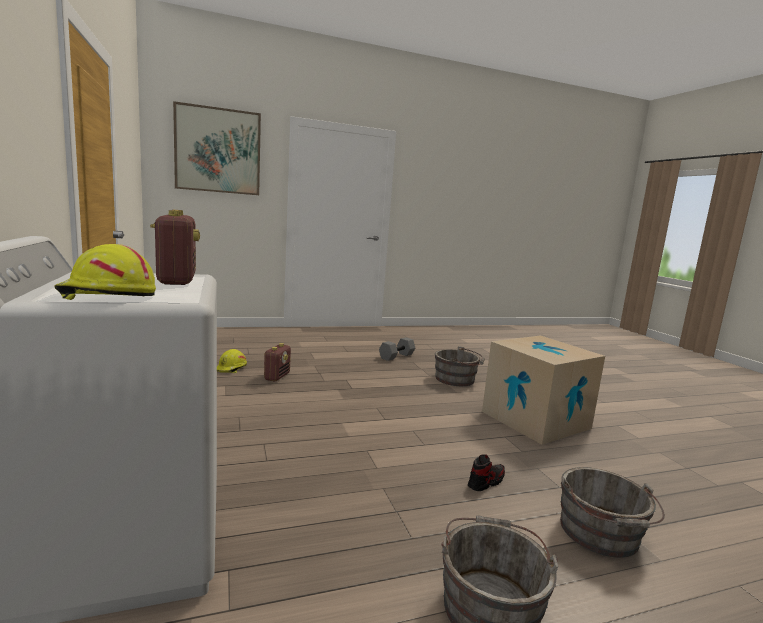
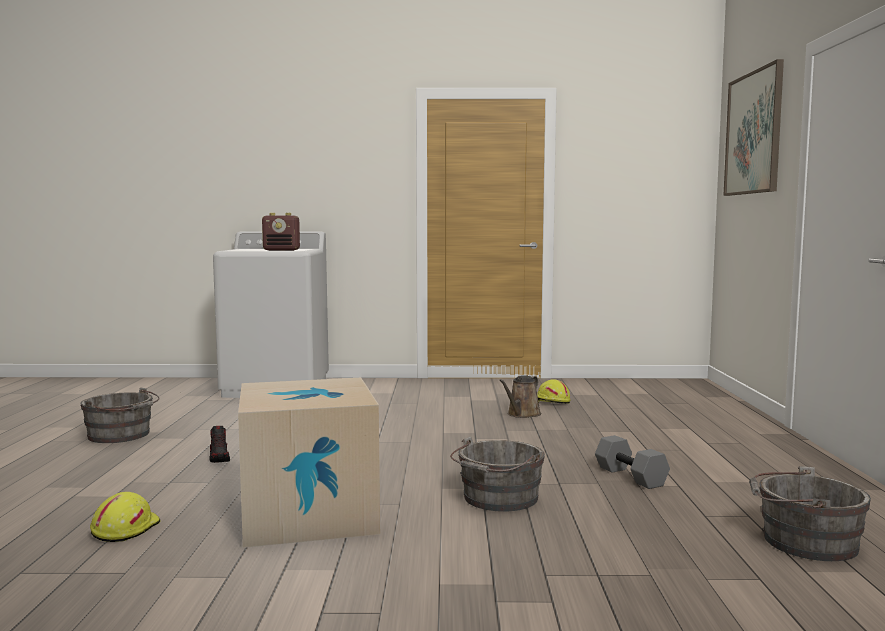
camera: 110 degrees right, 5 degrees down
yellow hard hat [55,244,156,300] -> yellow hard hat moved to [90,492,161,542]
radio [264,343,291,381] -> brown watering can [499,375,541,418]
grey bucket [560,467,665,558] -> grey bucket moved to [749,466,871,561]

